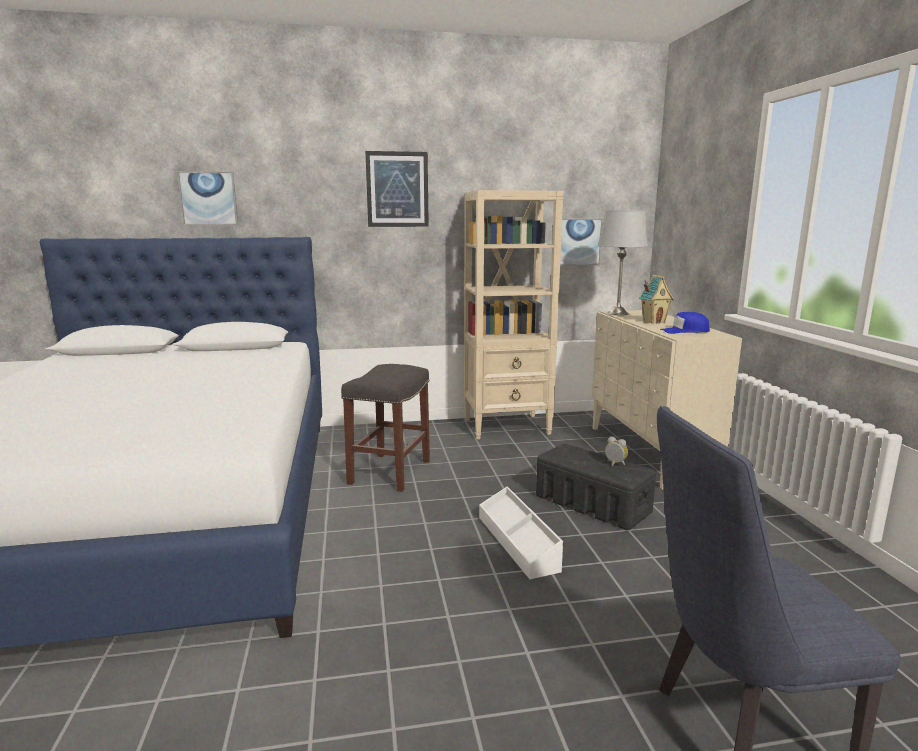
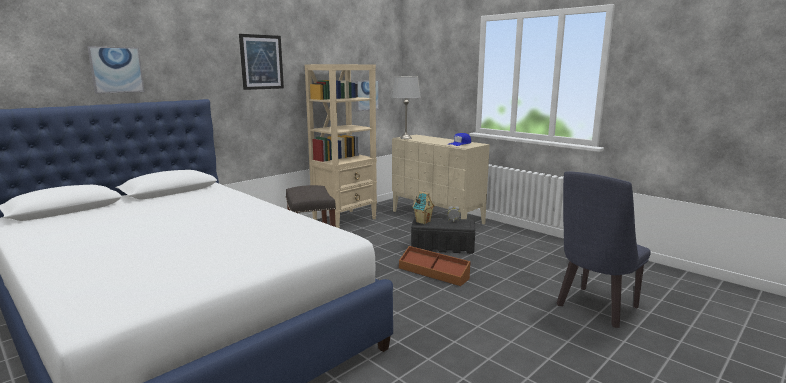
camera: 35 degrees left, 0 degrees up
white storage box [479,486,564,579] -> brown storage box [399,246,471,286]
toy house [639,275,674,324] -> toy house moved to [413,191,435,224]

